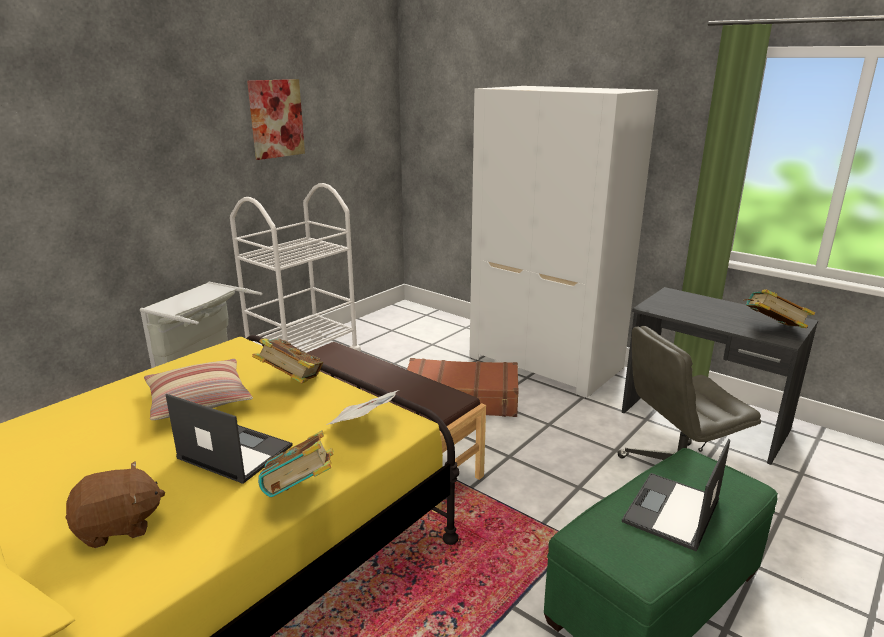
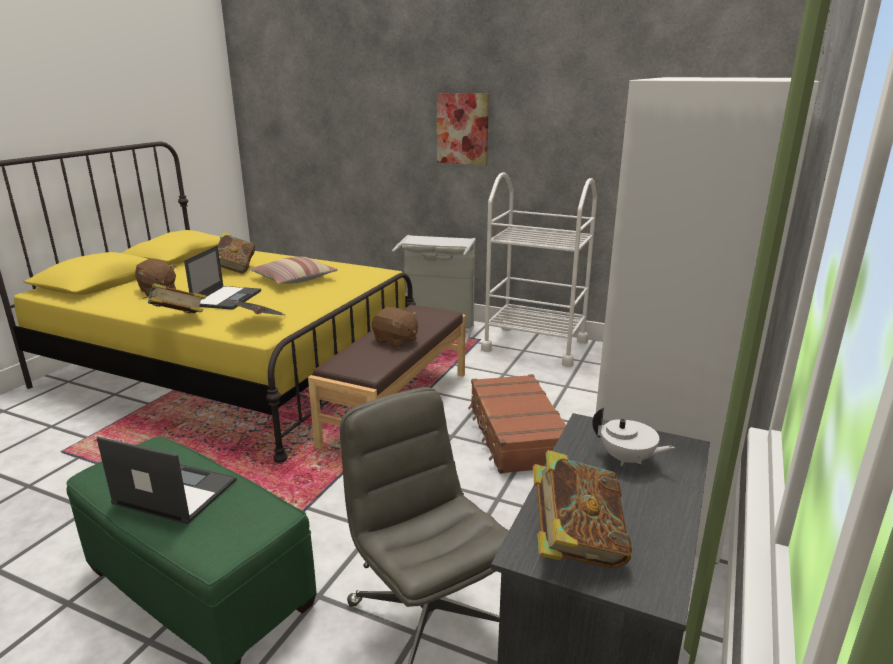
camera: 75 degrees right, 0 degrees up
picture [247,79,305,160] -> picture moved to [437,93,489,166]
book [252,338,323,384] -> book moved to [218,232,255,274]
none -> brown plush toy [372,307,418,348]
none -> white teapot [592,408,675,466]

